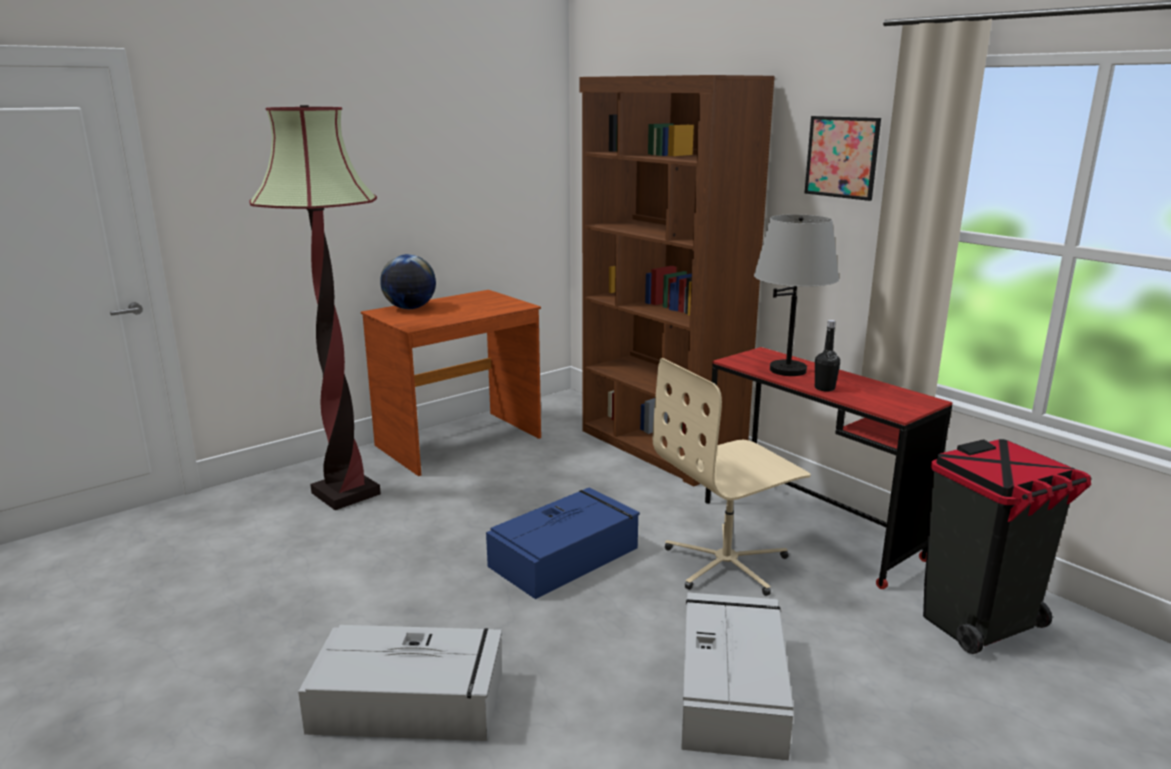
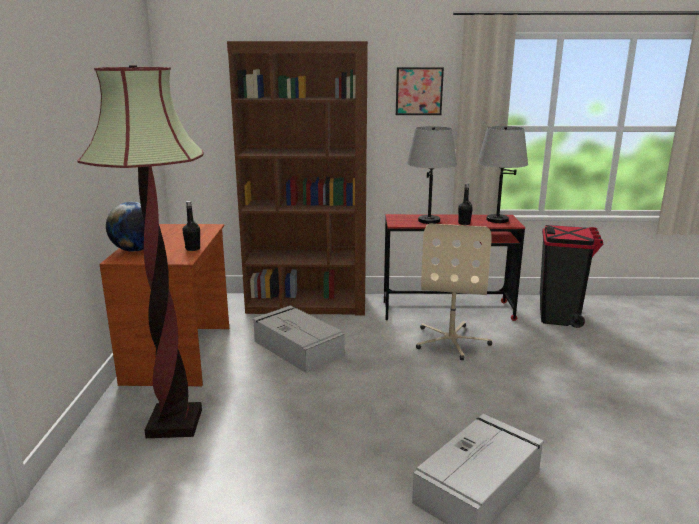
camera: 50 degrees left, 0 degrees up
blue storage box [486,487,640,599] -> none
grey storage box [681,592,794,761] -> grey storage box moved to [253,305,345,373]
none -> black bottle [182,201,200,251]
none -> grey table lamp [477,126,528,223]

